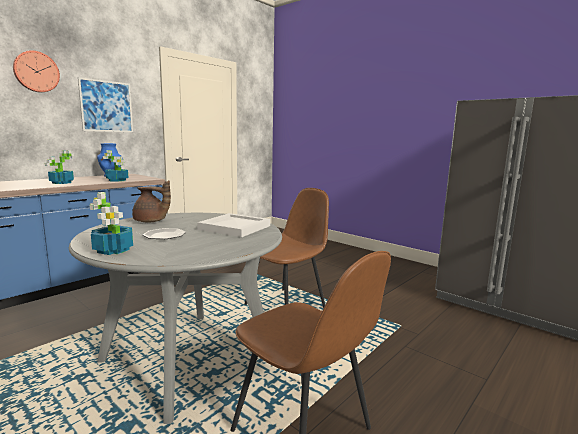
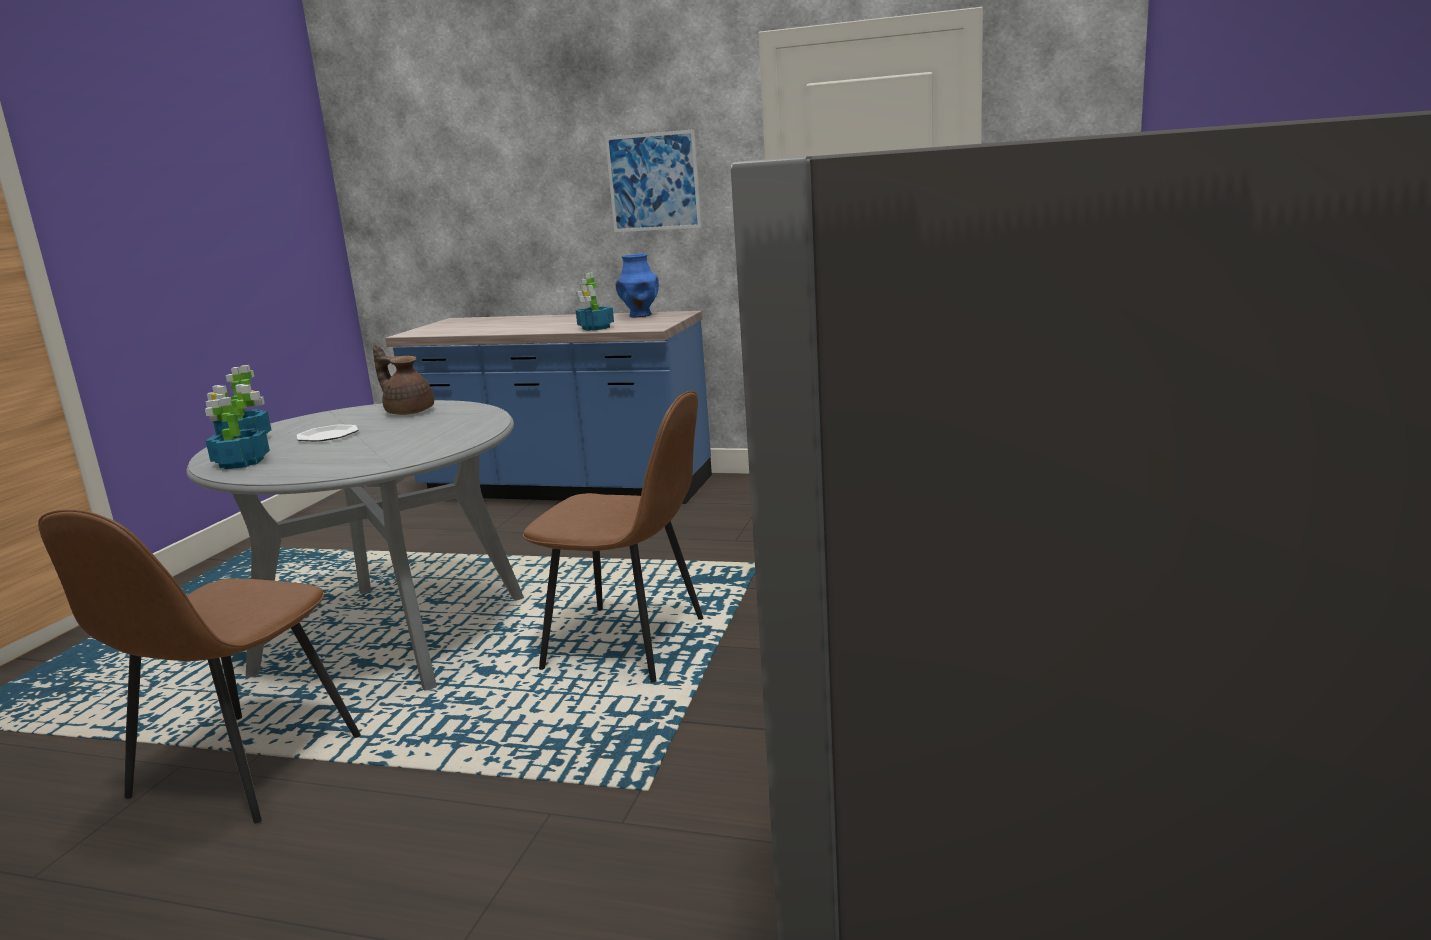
camera: 65 degrees right, 5 degrees up
wall clock [13,50,60,92] -> none
potted plant [45,150,74,184] -> potted plant moved to [205,384,270,469]
brown teapot [132,180,171,223] -> brown teapot turned 135 degrees clockwise [373,345,434,415]
white tray [197,213,270,237] -> none

